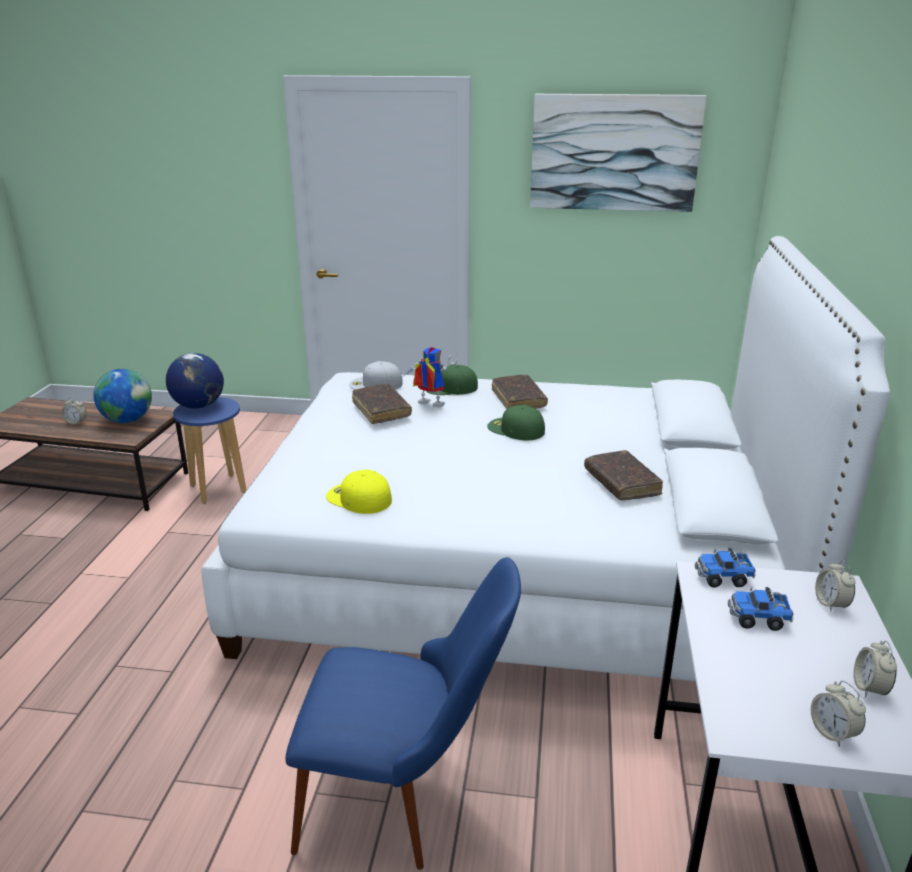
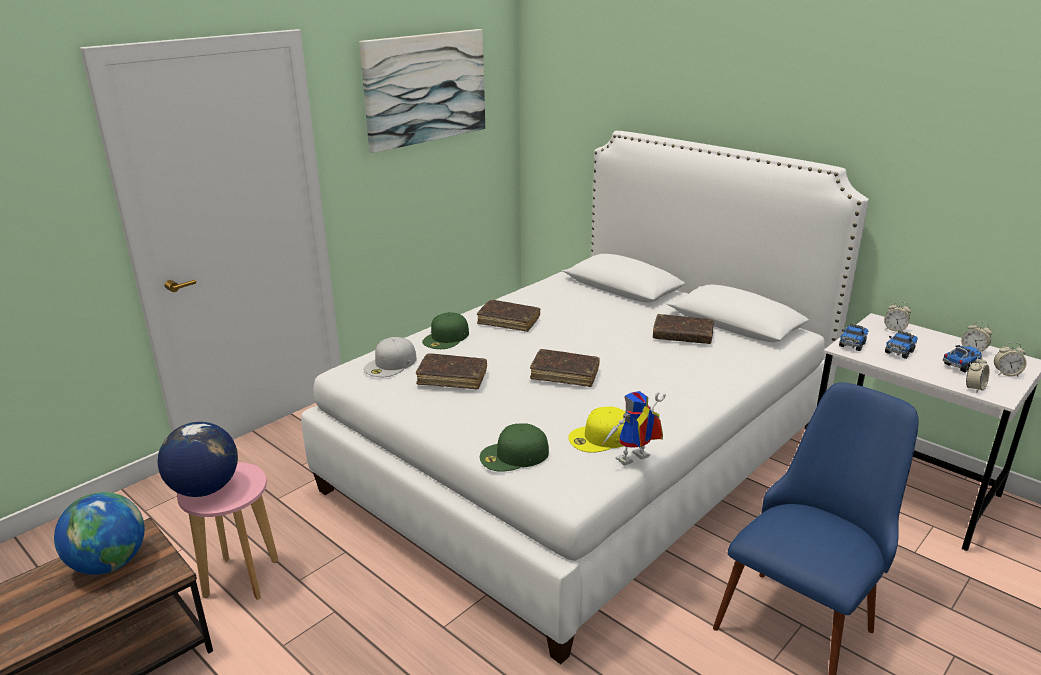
camera: 55 degrees left, 0 degrees up
alarm clock [62,397,86,425] -> alarm clock moved to [966,355,990,393]
blue stool [173,397,247,504] -> pink stool [177,462,279,600]
toy robot [402,347,457,408] -> toy robot moved to [601,391,666,466]
green cap [487,405,545,440] -> green cap moved to [480,423,549,472]
none -> brown book [530,349,600,387]
none -> toy truck [943,345,982,372]

